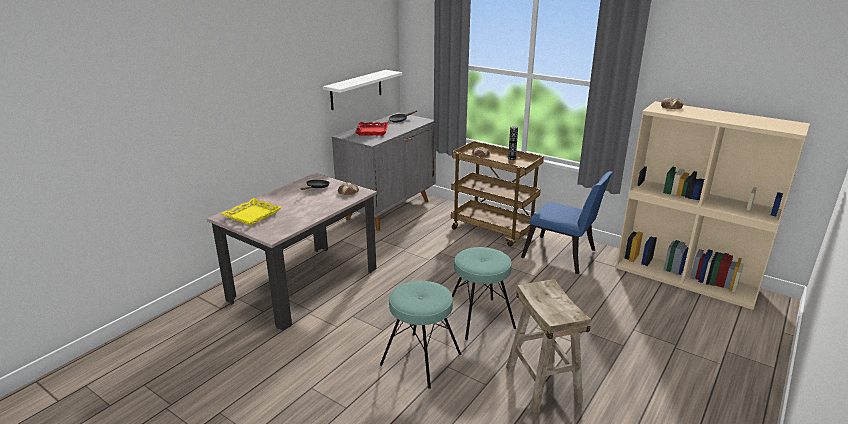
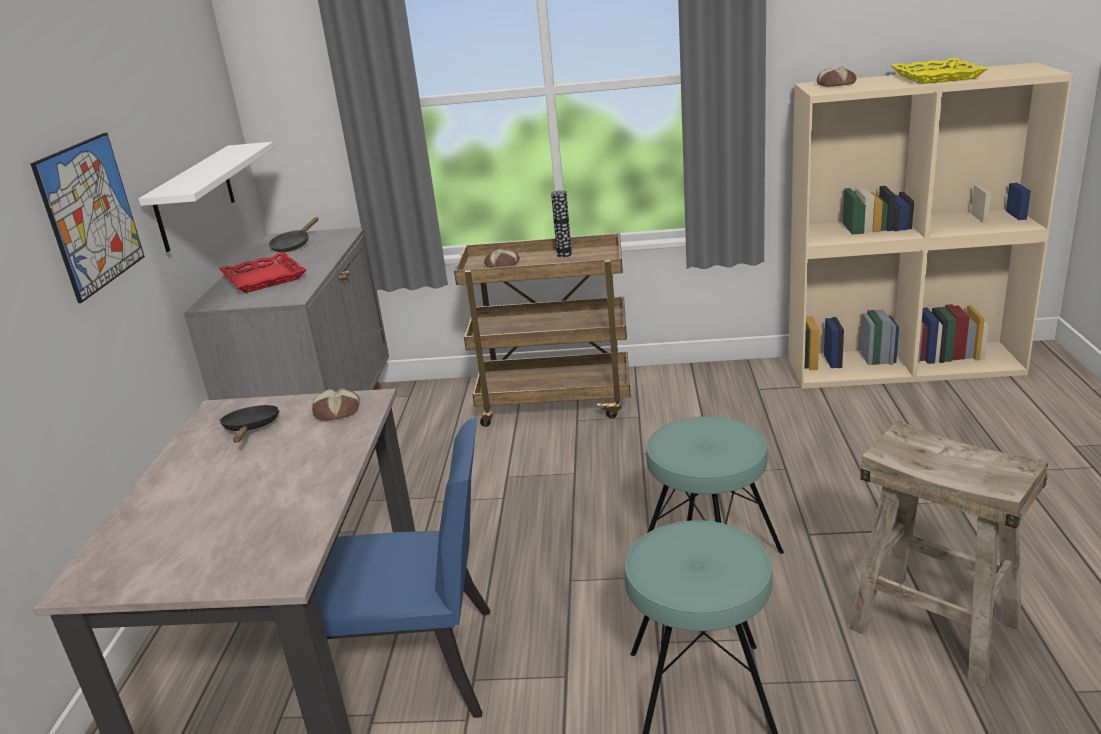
camera: 30 degrees left, 0 degrees up
yellow tray [221,198,282,225] -> yellow tray moved to [891,58,988,84]
blue chair [521,172,612,274] -> blue chair moved to [315,418,490,718]
none -> picture [30,132,145,303]

